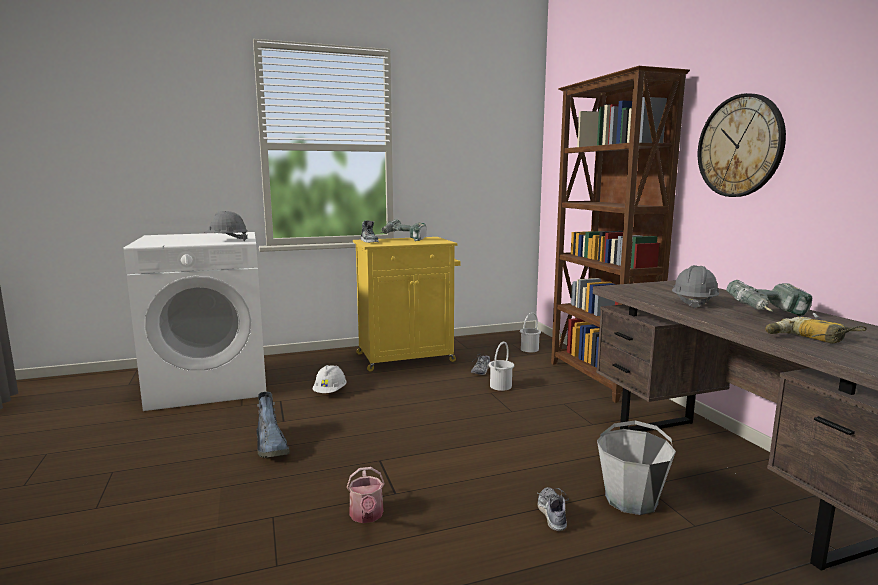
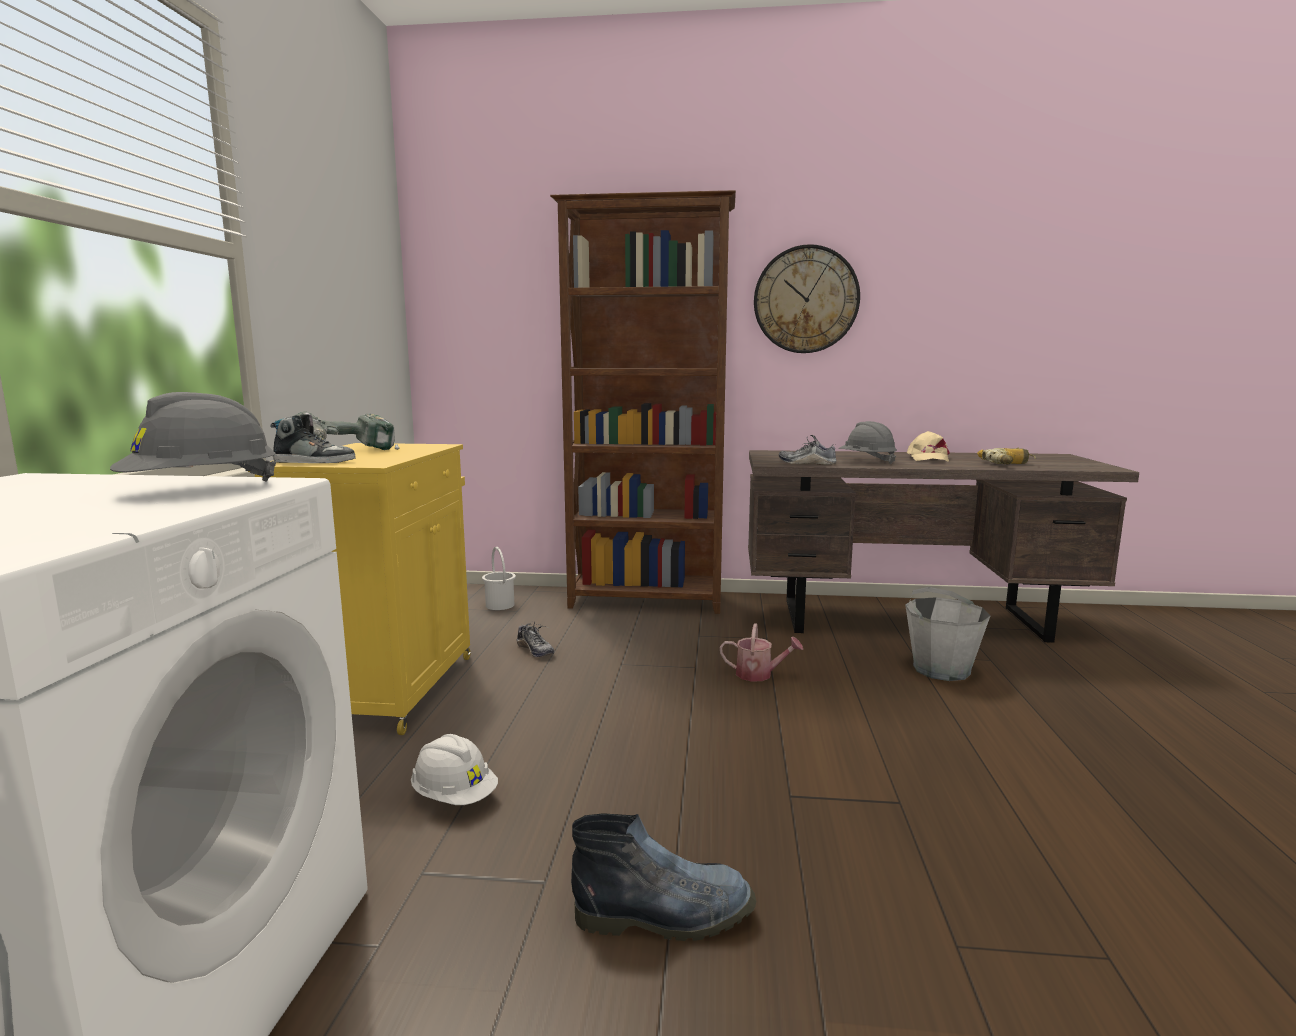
camera: 65 degrees left, 0 degrees up
watering can [347,467,385,523] -> watering can moved to [720,623,804,682]
white bucket [489,342,514,391] -> none
shoe [536,487,569,531] -> shoe moved to [779,435,837,465]
power drill [726,280,819,318] -> beige cap [907,431,950,462]

